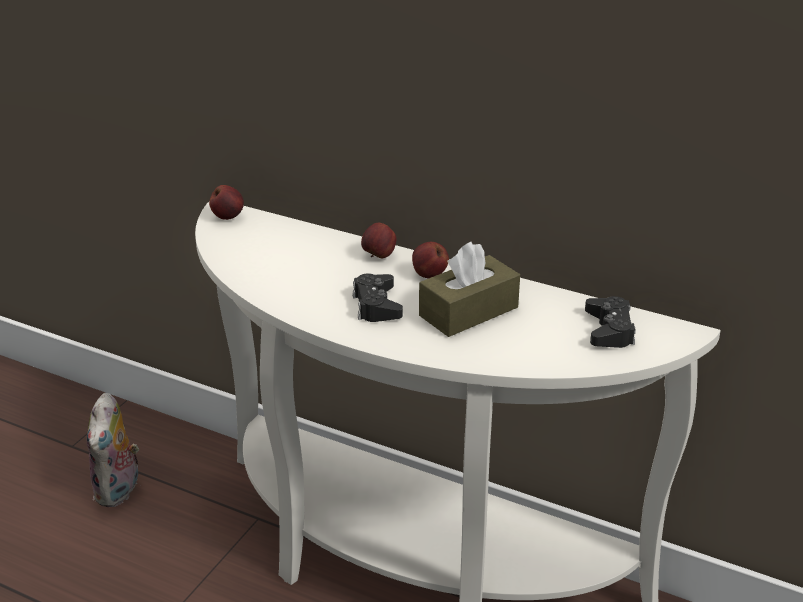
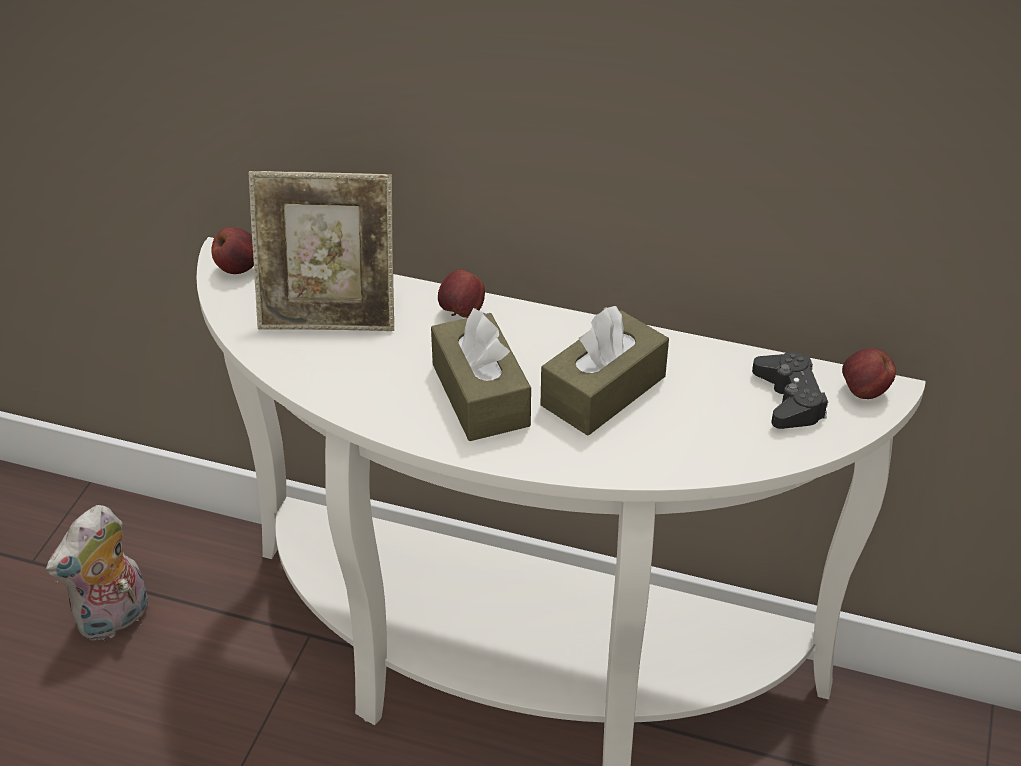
camera: 10 degrees left, 10 degrees up
plush toy [87,393,139,507] -> plush toy turned 45 degrees clockwise [46,505,148,641]
black game controller [352,273,403,322] -> brown tissue box [431,308,531,441]
apple [412,242,449,278] -> apple moved to [842,348,896,399]
none -> picture frame [248,171,394,331]

